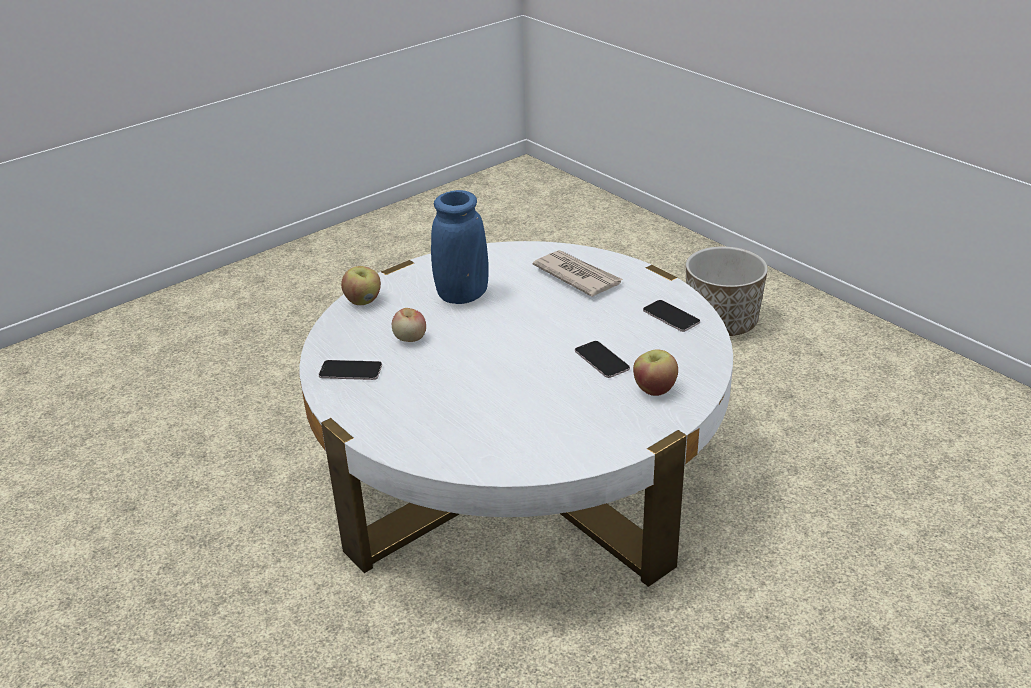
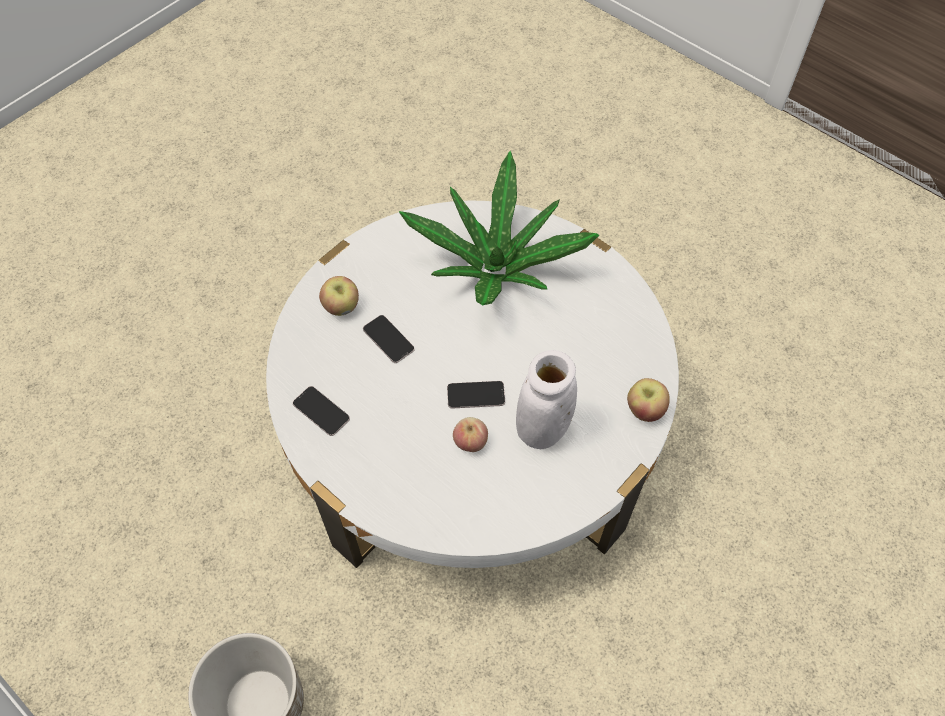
camera: 170 degrees right, 25 degrees up
phone [319,360,382,380] -> phone moved to [447,381,505,408]
apple [392,308,426,342] -> apple moved to [453,417,488,452]
blue vase [431,190,489,304] -> white vase [516,350,577,449]
newspaper [533,250,623,297] -> none
none -> potted plant [399,151,599,305]

